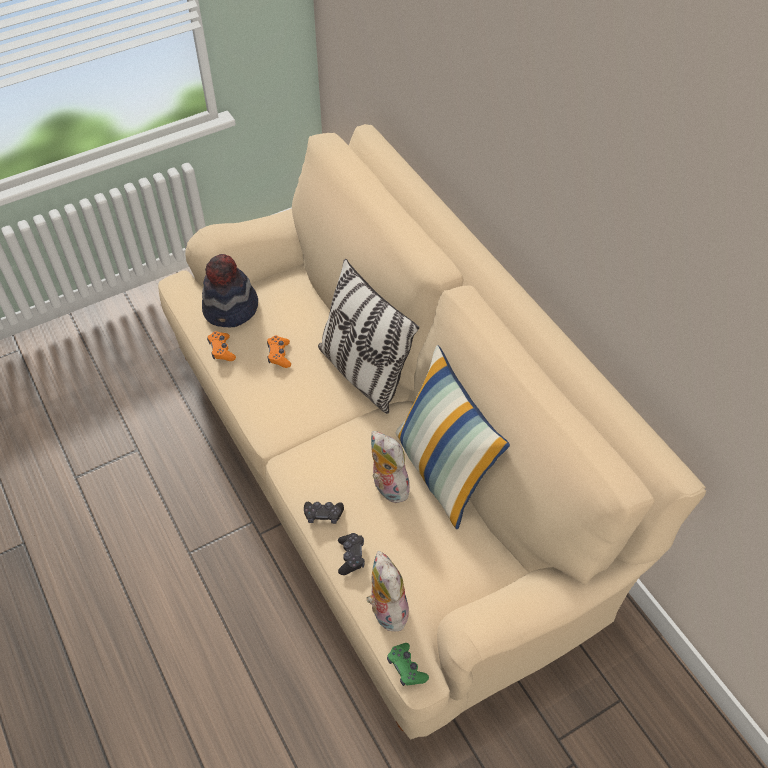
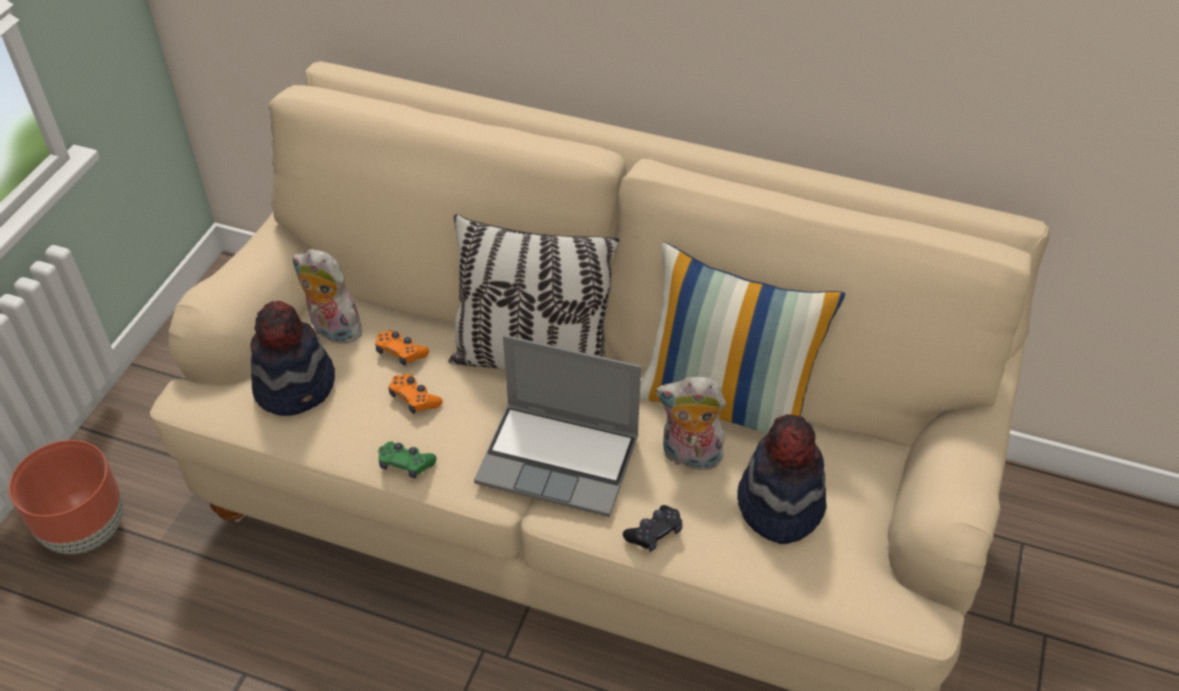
camera: 40 degrees left, 5 degrees down
orange game controller [207,331,236,361] -> orange game controller moved to [375,331,429,366]
black game controller [338,533,365,575] -> none
plush toy [366,551,409,632] -> plush toy moved to [292,249,364,343]
green game controller [387,643,429,686] -> green game controller moved to [378,441,436,478]
none -> brown planter [9,440,123,554]
none -> laptop [474,335,641,517]
none -> hat [737,414,827,544]

